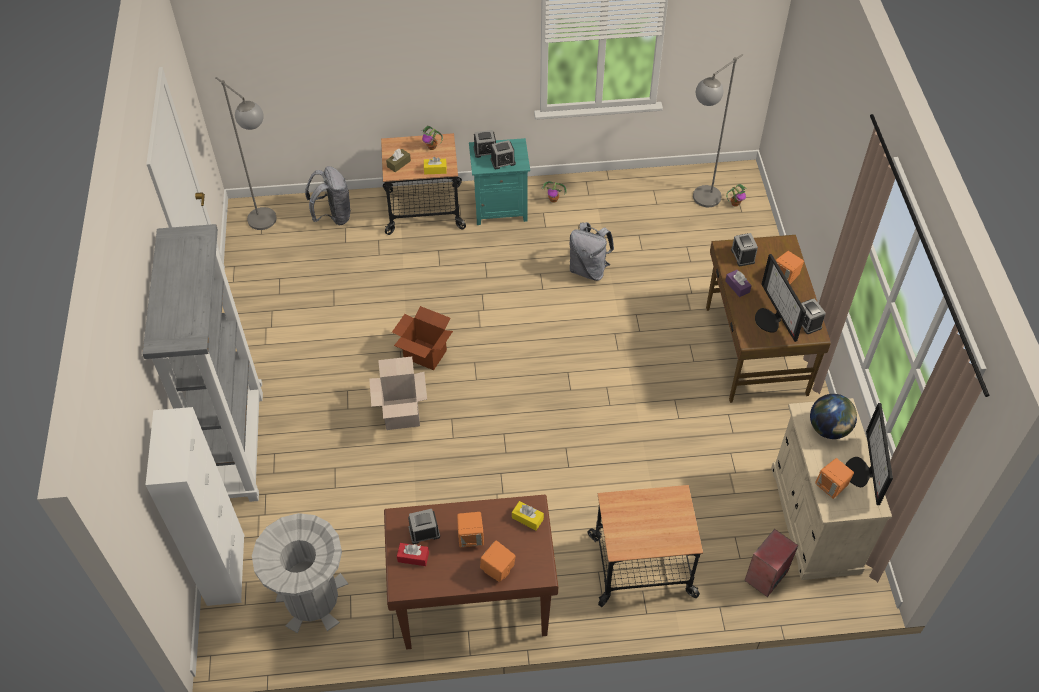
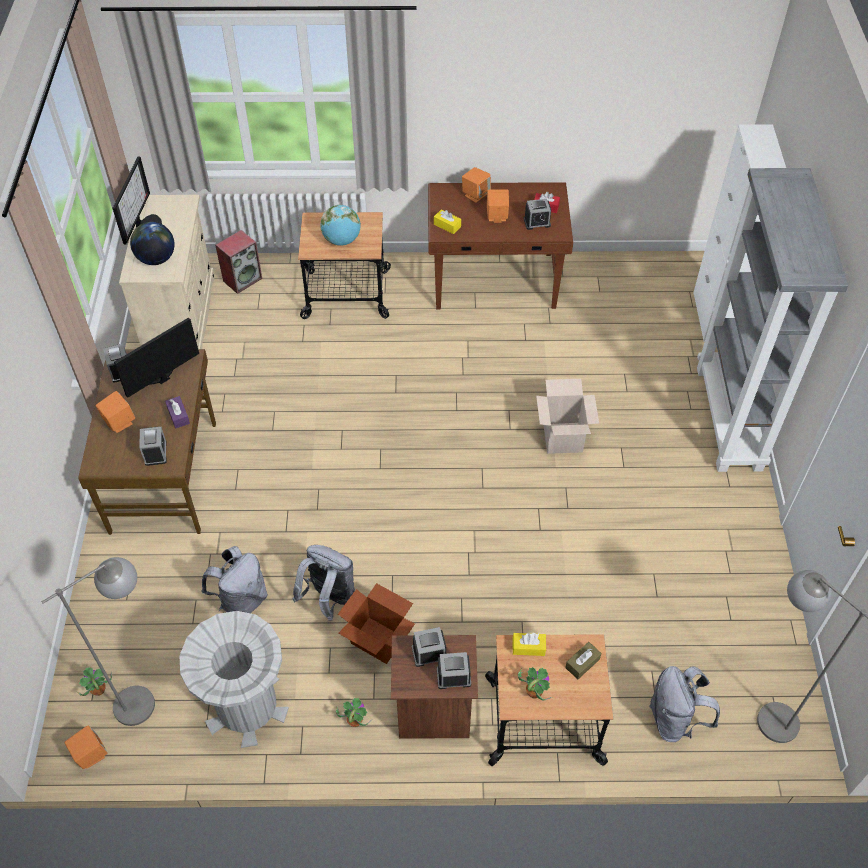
camera: 175 degrees left, 0 degrees up
grey trash can [252,513,348,633] -> grey trash can moved to [180,611,289,748]
cardboard box [392,306,453,370] -> cardboard box moved to [338,583,415,664]
turquoise nightstand [469,138,530,225] -> brown nightstand [391,635,478,739]
monitor [755,254,806,342] -> monitor turned 120 degrees counterclockwise [114,318,199,398]
orange speaker [815,458,854,499] -> orange speaker moved to [64,726,107,769]
none -> grey backpack [201,546,268,613]
none -> globe [321,205,361,246]

